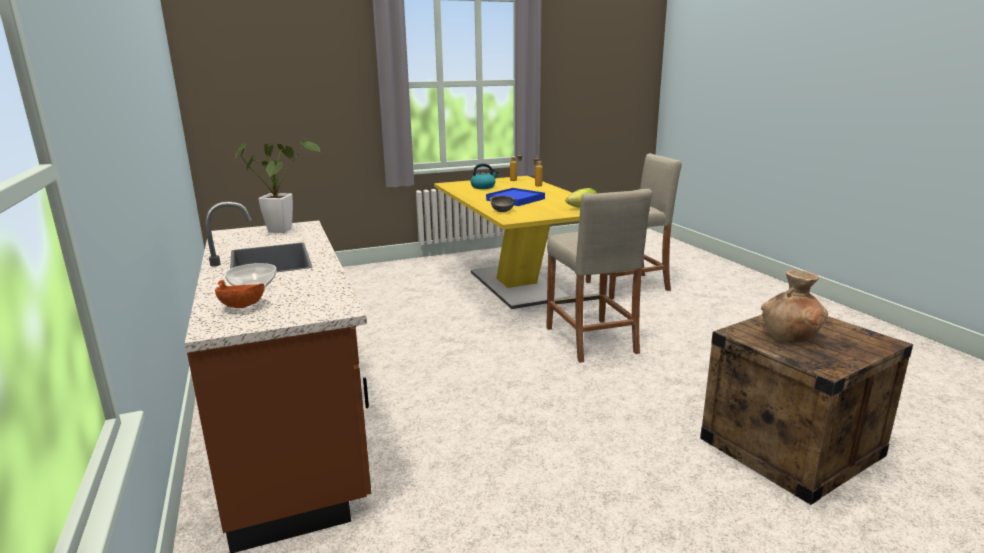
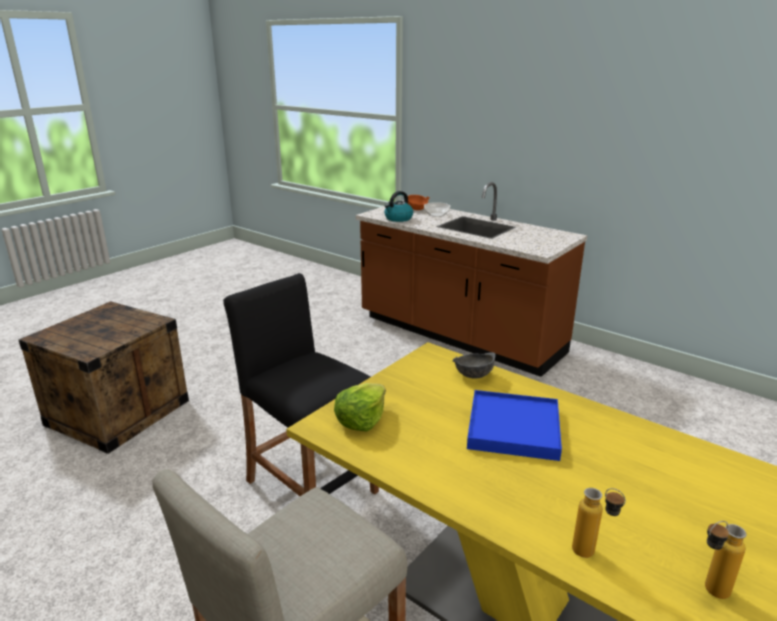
camera: 150 degrees right, 5 degrees up
potted plant [235,138,321,233] -> none
kettle [471,163,499,189] -> kettle moved to [384,191,413,222]
beige stool [546,189,652,363] -> black stool [223,273,379,496]
brown vase [761,270,828,343] -> none

